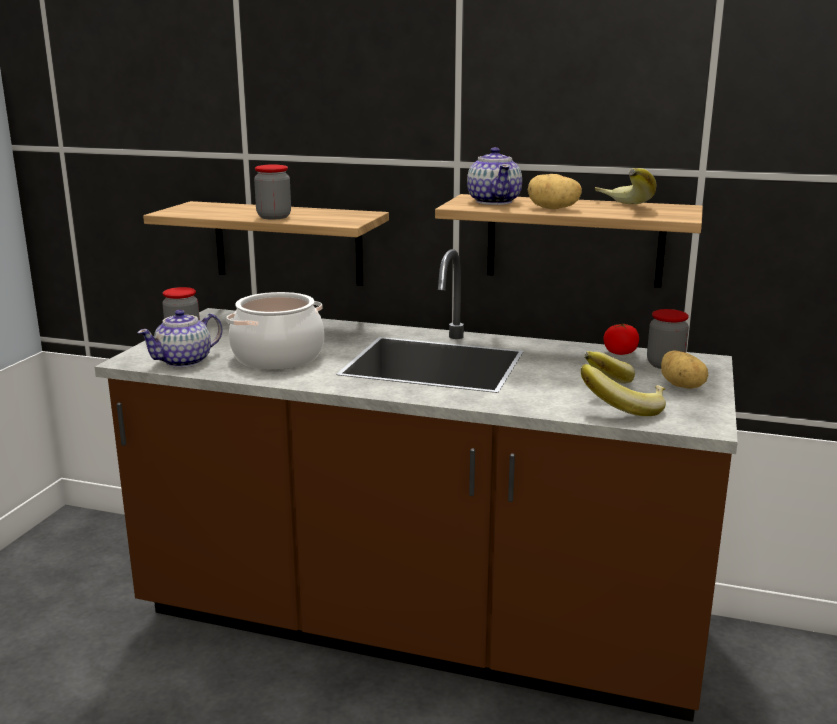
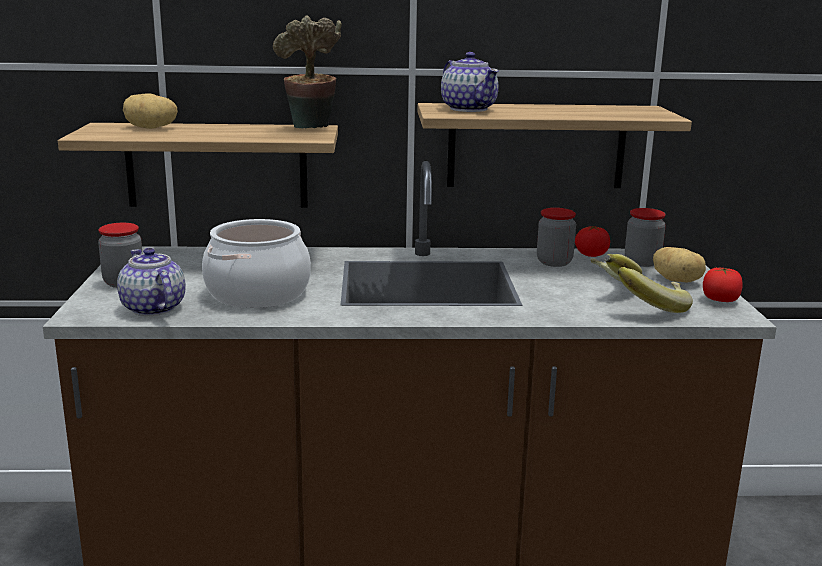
camera: 20 degrees left, 0 degrees up
teapot [137,310,223,368] -> teapot turned 120 degrees clockwise [117,248,186,316]
jar [254,164,291,220] -> jar moved to [537,208,576,267]
potato [527,174,582,209] -> potato moved to [123,94,178,129]
banana [595,168,656,205] -> none
none -> potted plant [273,15,342,129]
none -> tomato [703,267,743,302]

